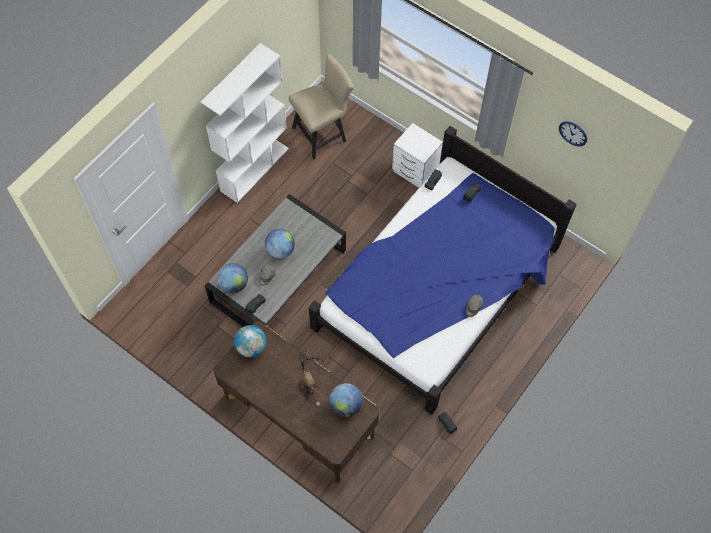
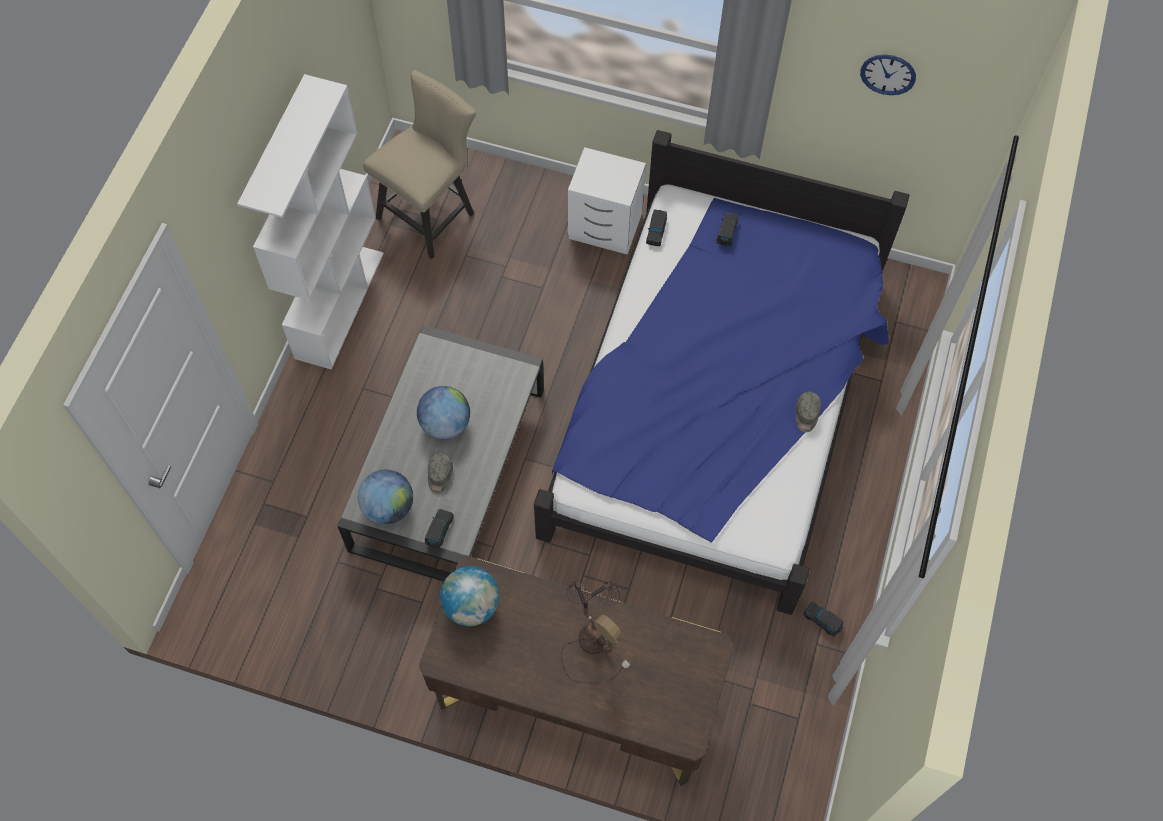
camera: 20 degrees left, 0 degrees up
globe [329,383,363,417] -> none

